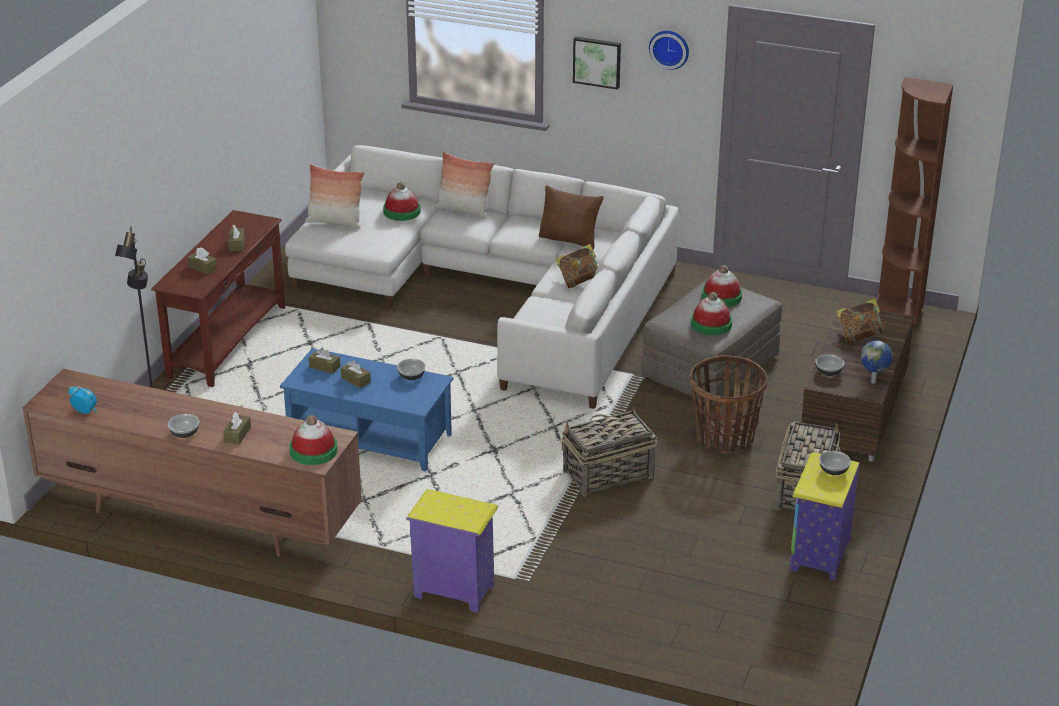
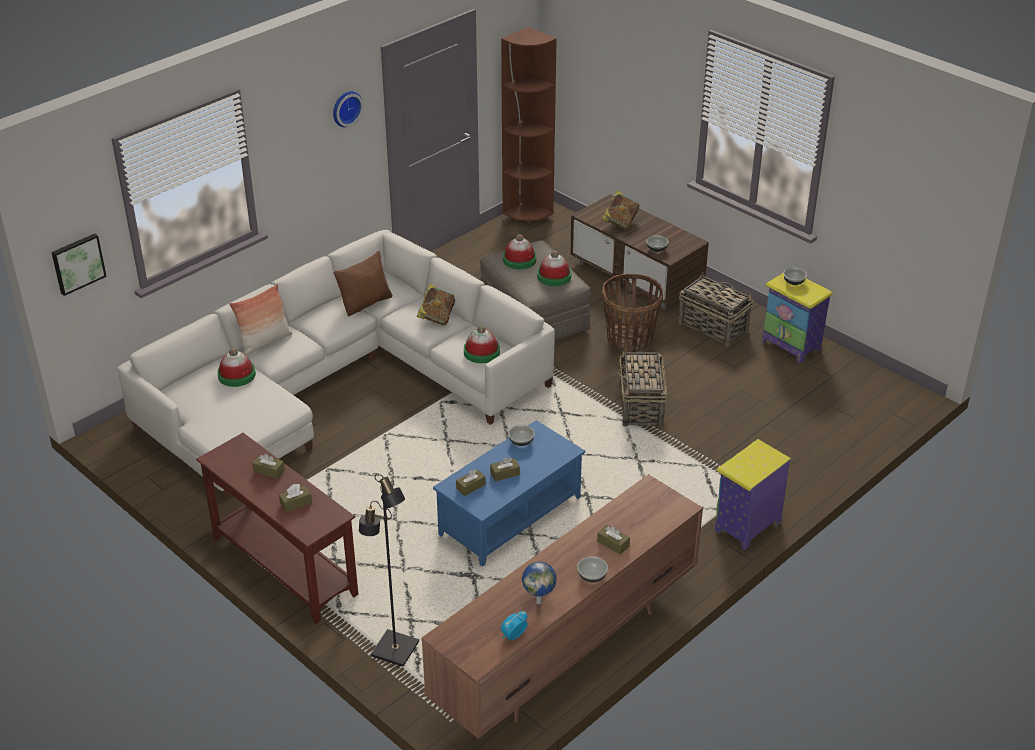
camera: 65 degrees left, 5 degrees up
hat [289,415,338,465] -> hat moved to [464,325,500,363]
pillow [305,164,364,229] -> none
picture [573,37,621,90] -> picture moved to [51,234,107,296]
globe [860,340,893,384] -> globe moved to [522,561,557,604]

